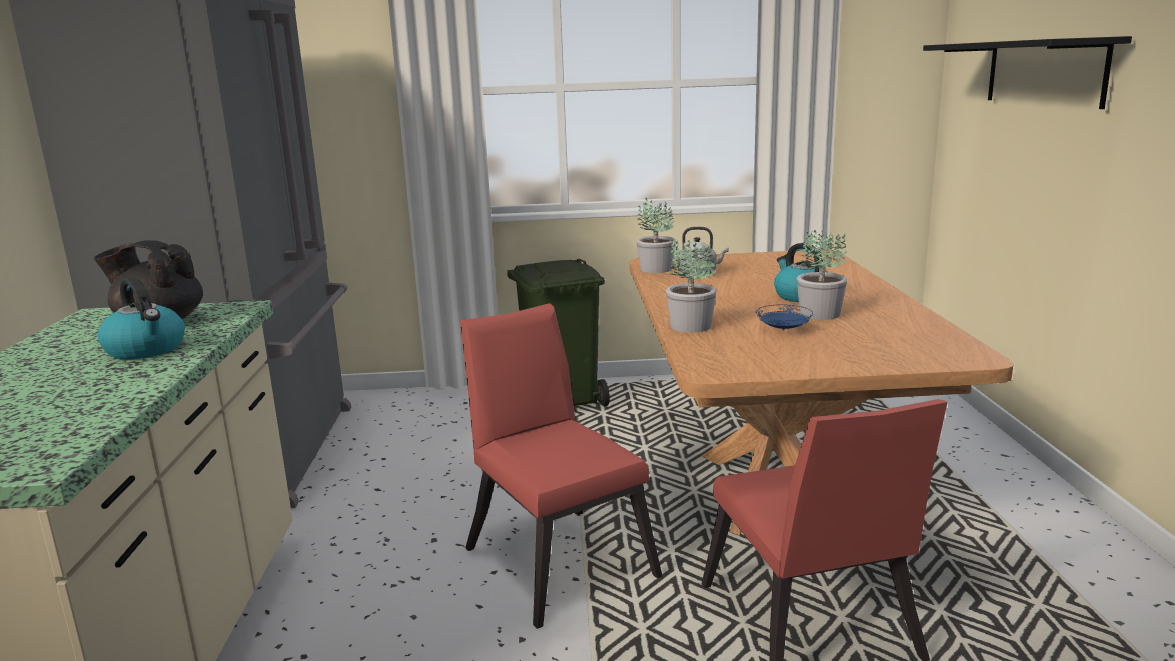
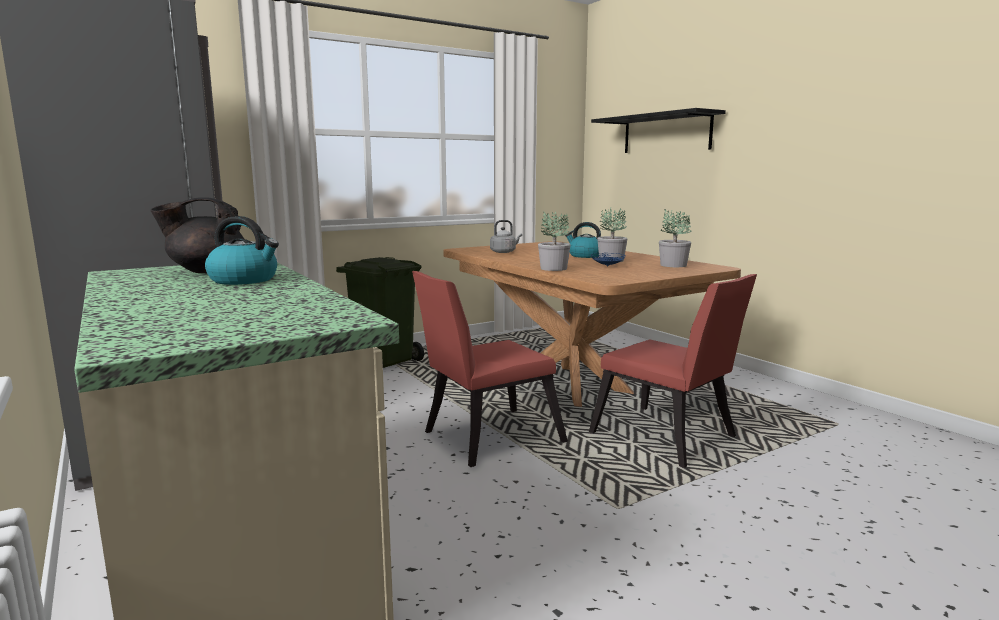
camera: 30 degrees left, 5 degrees down
red chair [460,303,662,629] -> red chair turned 60 degrees counterclockwise [412,271,568,467]
potted plant [636,198,676,273] -> potted plant moved to [659,208,691,267]

